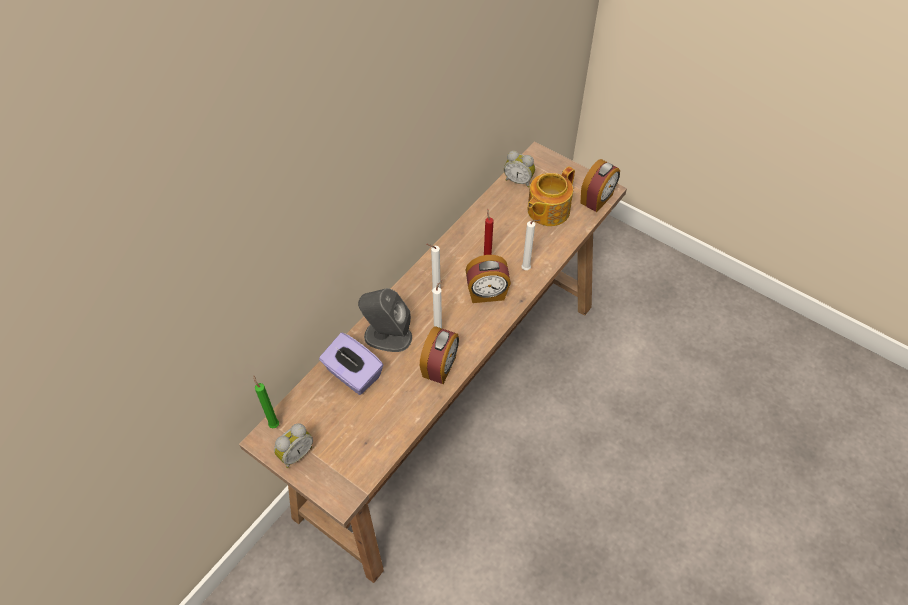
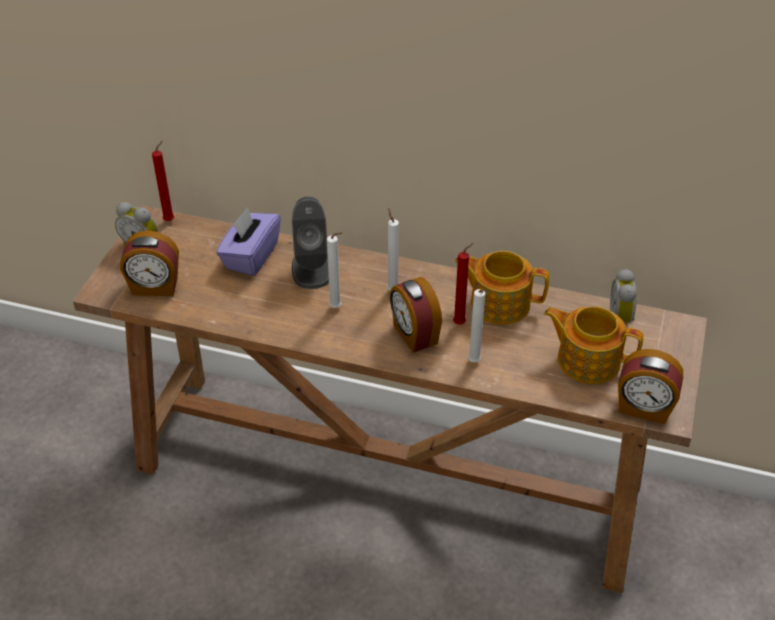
camera: 70 degrees right, 10 degrees down
green candle [253,375,279,428] -> red candle [152,140,174,221]
alarm clock [420,326,459,384] -> alarm clock moved to [120,230,179,296]
none -> teapot [455,251,549,325]

